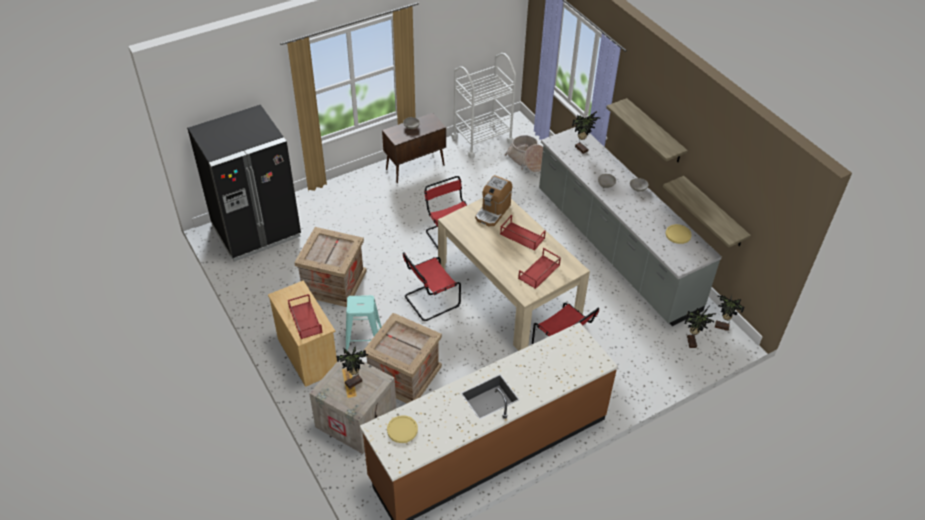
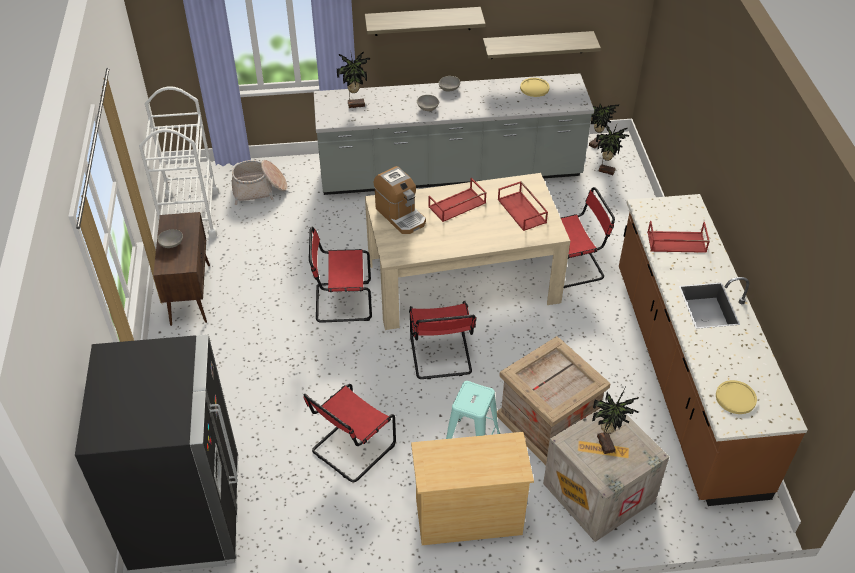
camera: 65 degrees left, 0 degrees up
red tray [288,294,323,339] -> red tray moved to [647,221,710,253]
crate [294,227,367,307] -> red chair [303,384,396,482]

